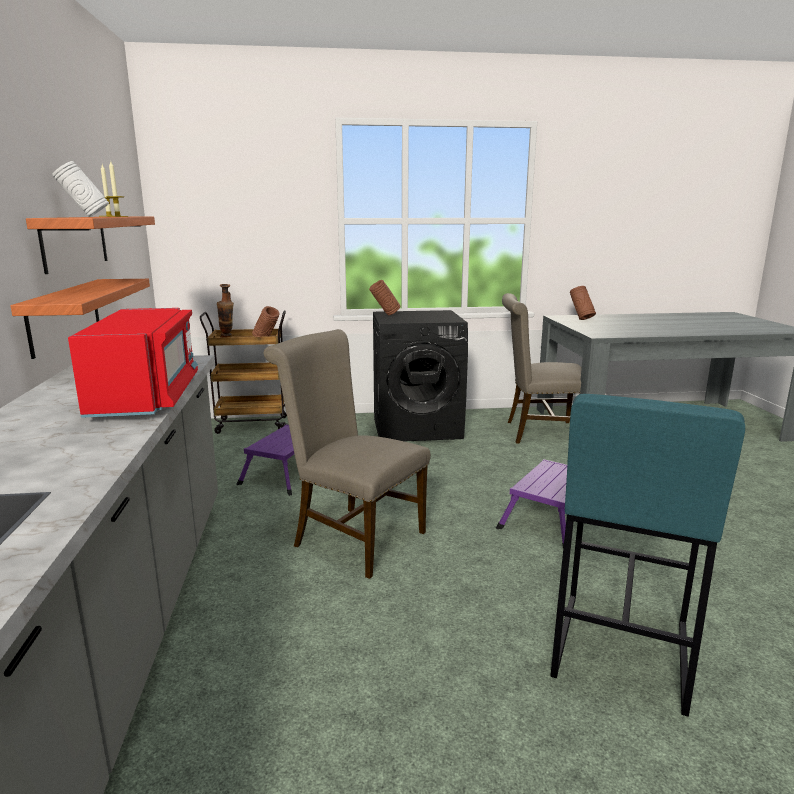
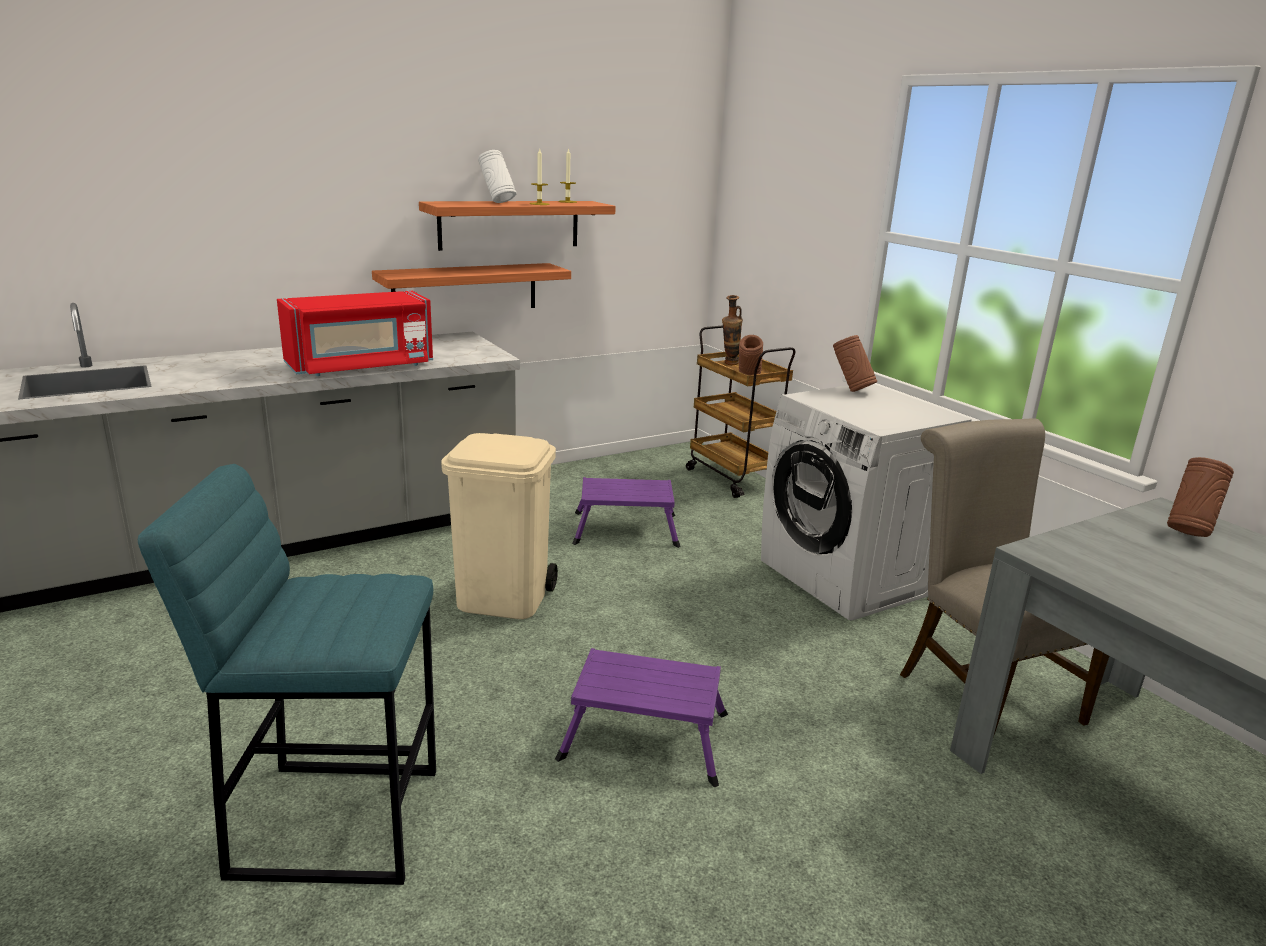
camera: 65 degrees right, 5 degrees up
beige chair [264,329,431,579] -> beige trash can [441,433,558,619]
black washing machine [373,310,468,442] -> white washing machine [761,384,972,621]

